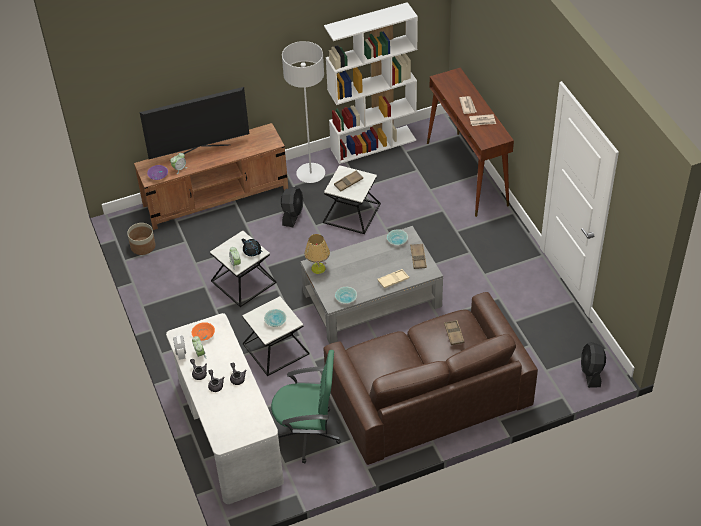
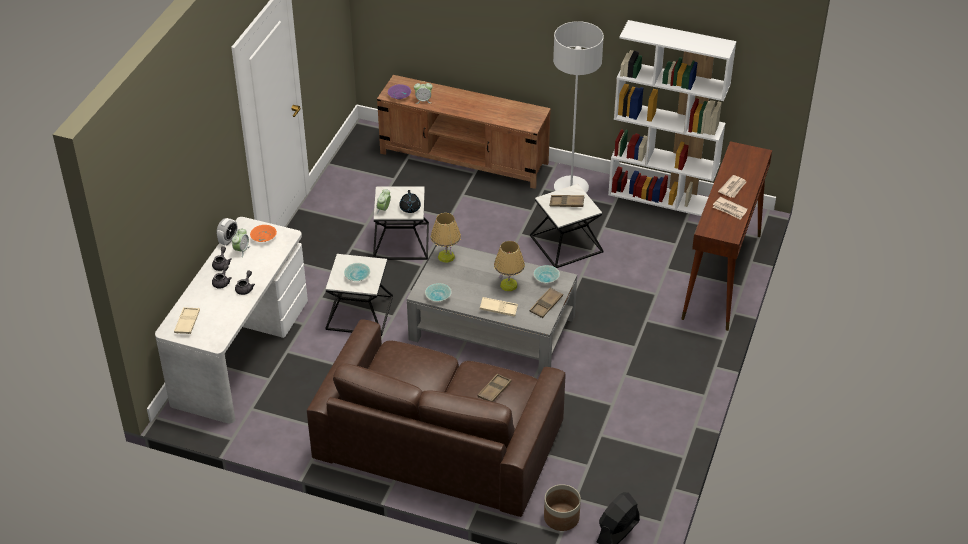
camera: 40 degrees right, 5 degrees down
planter [127,223,156,255] -> planter moved to [544,484,581,531]
television [140,87,249,159] -> none
green office chair [271,350,341,464] -> none
black fan [281,186,303,227] -> none
none -> beige tray [174,307,200,334]
none -> table lamp [494,241,525,291]

